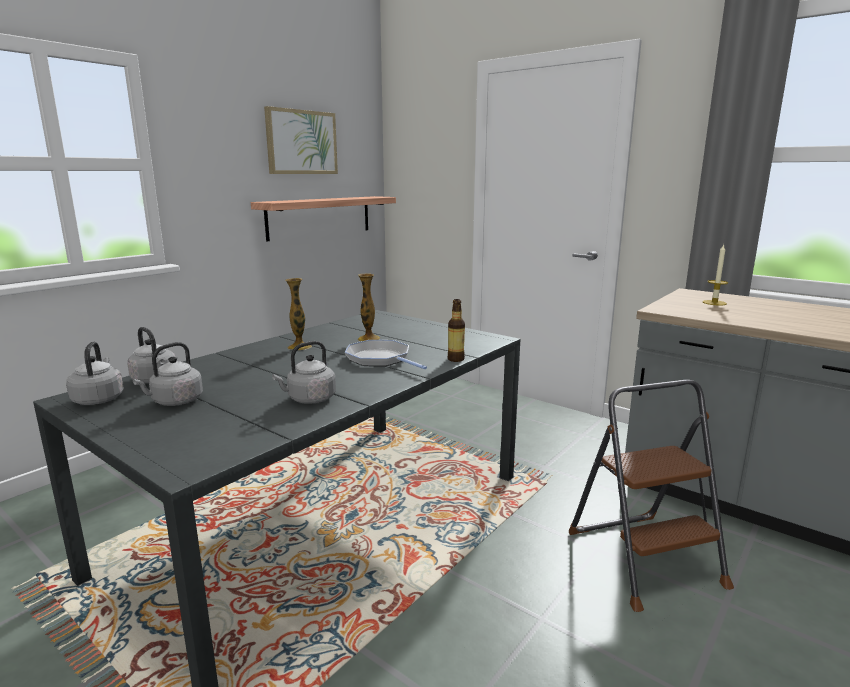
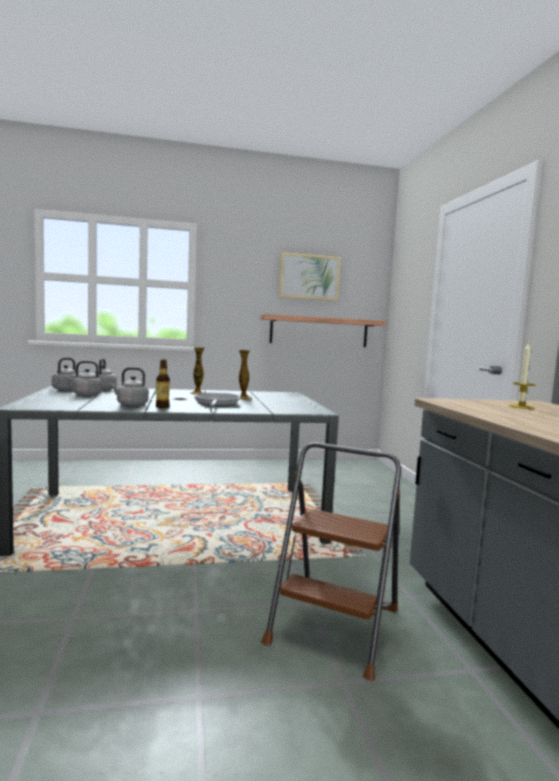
camera: 40 degrees right, 10 degrees down
bottle [448,299,465,362] -> bottle moved to [156,360,170,408]

